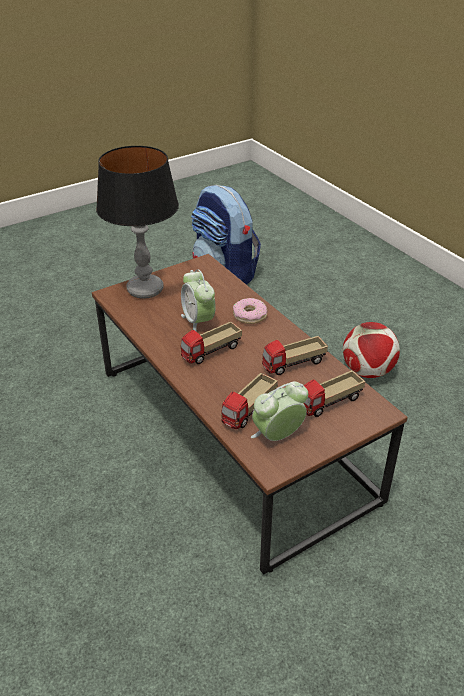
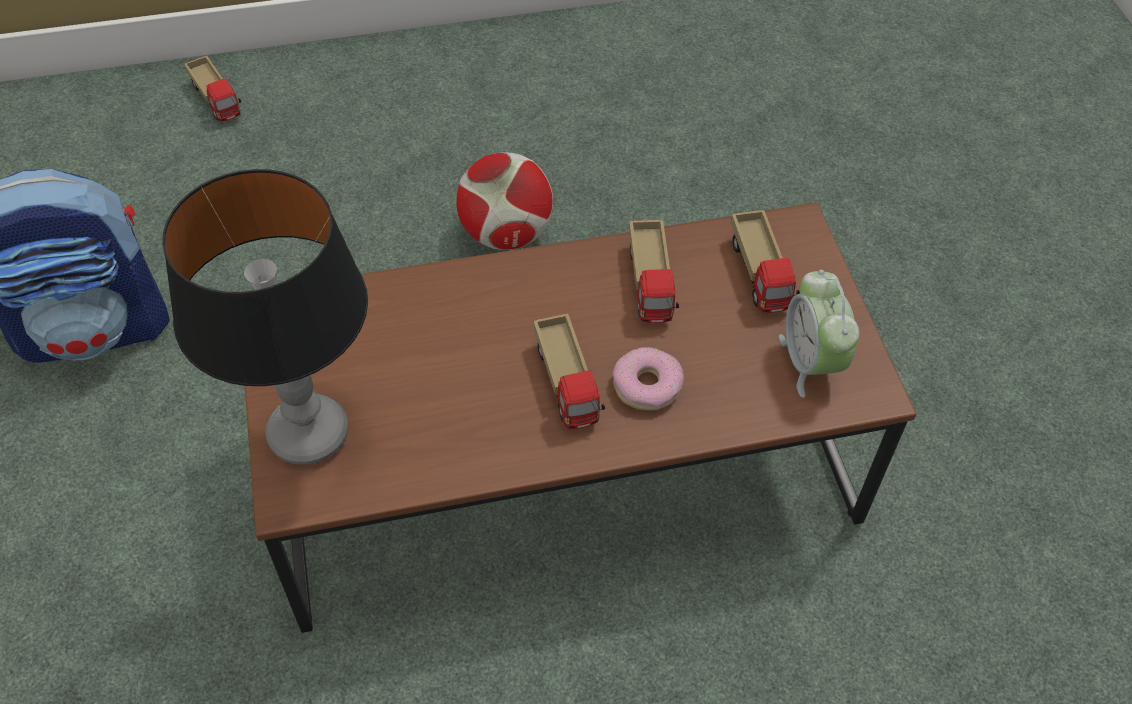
camera: 70 degrees left, 15 degrees up
alarm clock [181,269,216,332] -> none
toy truck [221,373,278,429] -> toy truck moved to [185,56,242,122]
donut [233,298,267,324] -> donut moved to [612,347,684,411]

